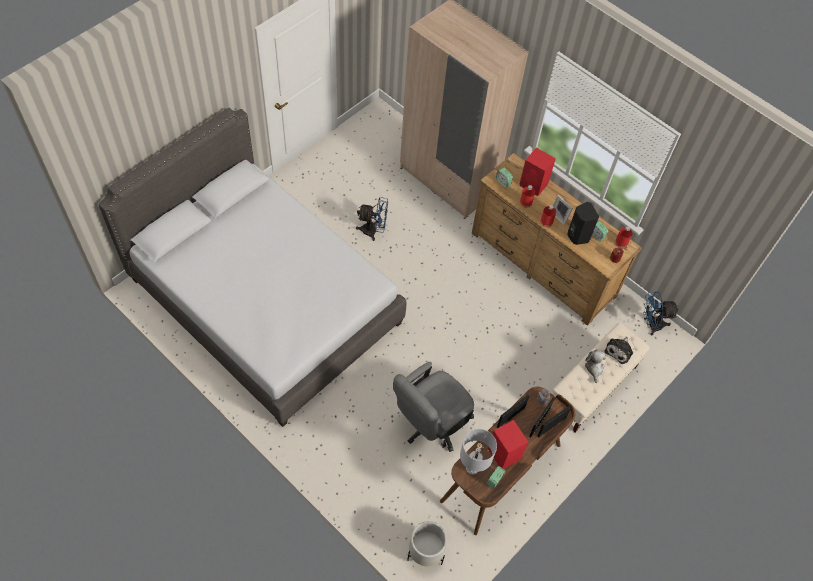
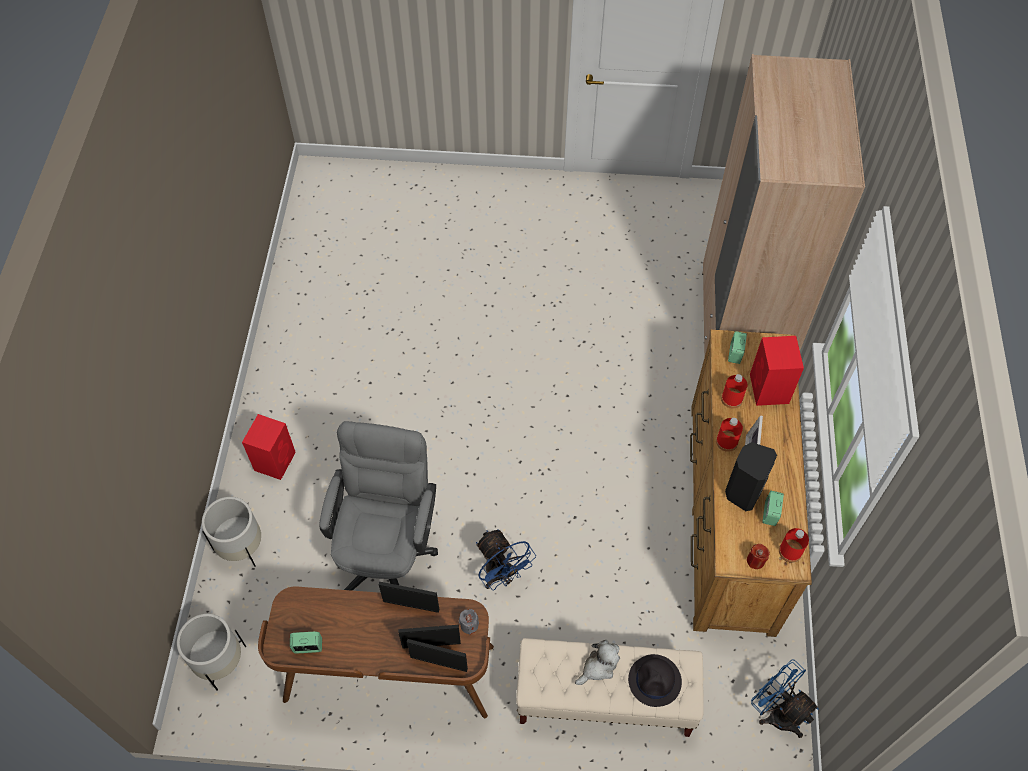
camera: 55 degrees right, 0 degrees up
grey bed [98,108,406,427] -> none
blue fan [356,197,388,241] -> blue fan moved to [476,529,536,590]
grey office chair [393,362,474,452] -> grey office chair turned 90 degrees clockwise [320,421,438,591]
grey table lamp [460,429,497,475] -> none
red speaker [488,420,528,469] -> red speaker moved to [242,414,296,480]
plush toy [604,336,633,364] -> black hat [628,654,682,707]
none -> white planter [202,497,261,567]

